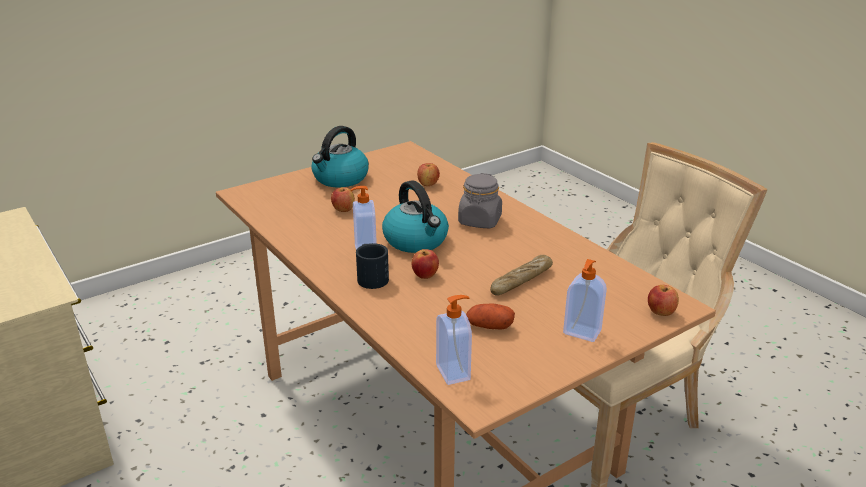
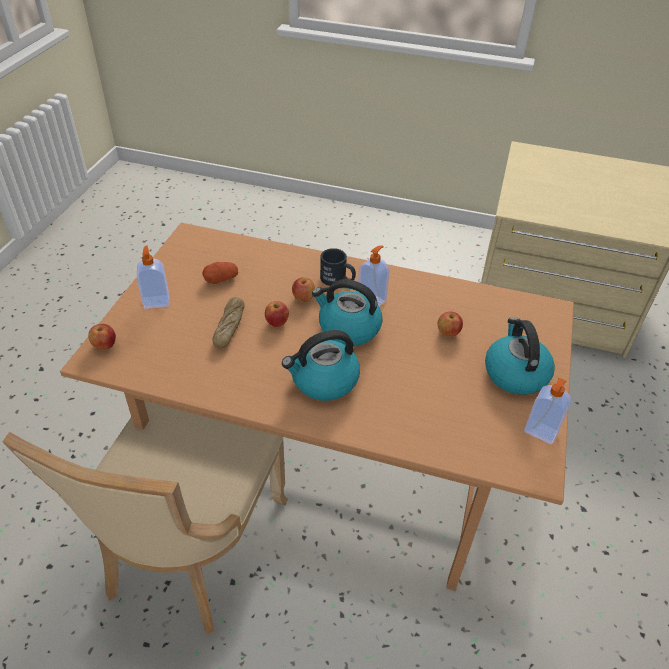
camera: 140 degrees right, 15 degrees up
apple [417,163,440,186] -> apple moved to [265,301,289,327]
soap dispenser [436,295,472,385] -> soap dispenser moved to [524,378,572,444]
grey jar [458,173,502,228] -> kettle [282,330,360,401]

